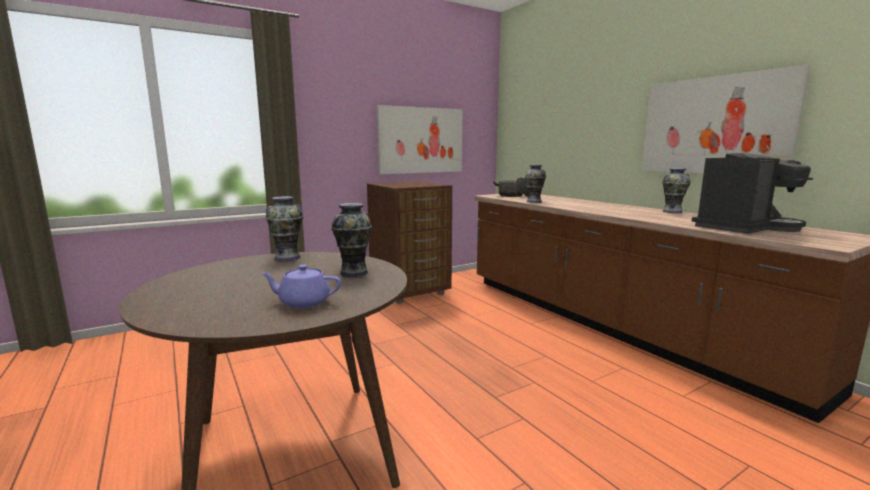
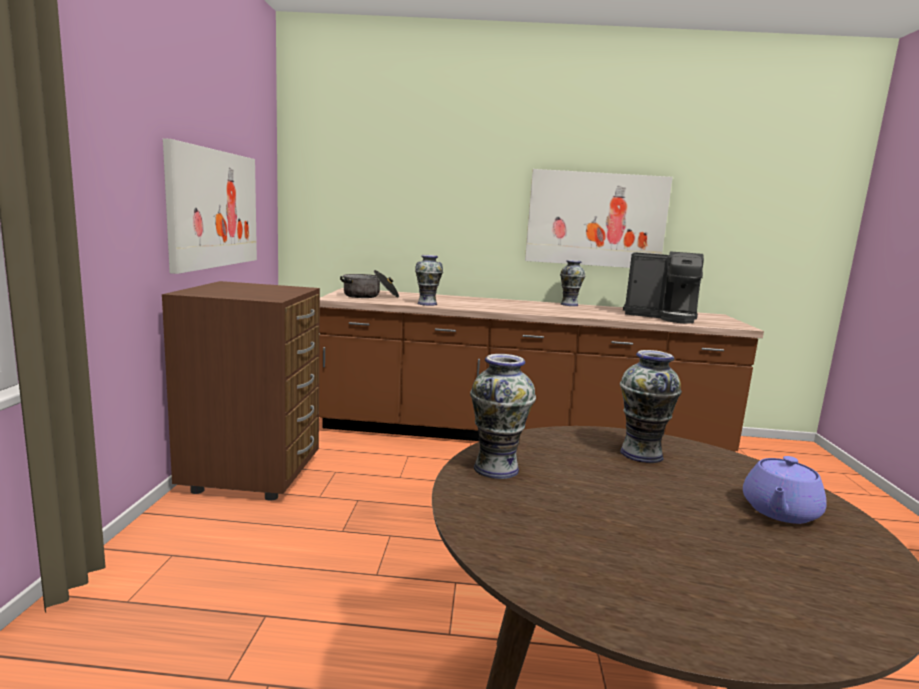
camera: 55 degrees left, 0 degrees up
coffee machine [691,153,813,234] -> coffee machine turned 105 degrees clockwise [623,251,704,324]

